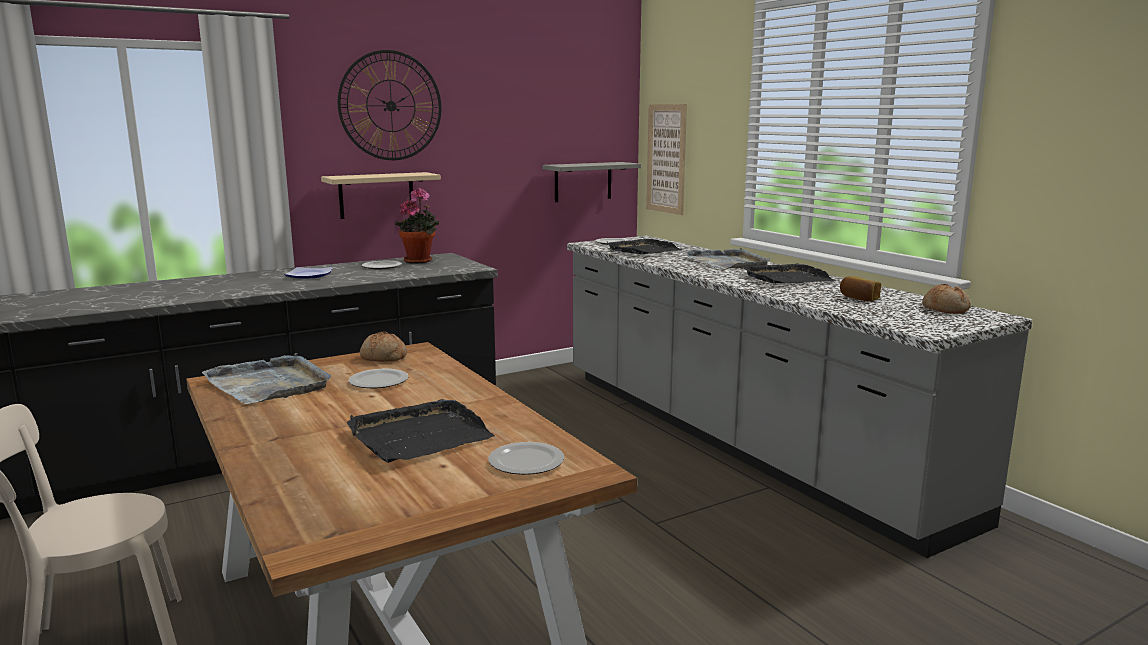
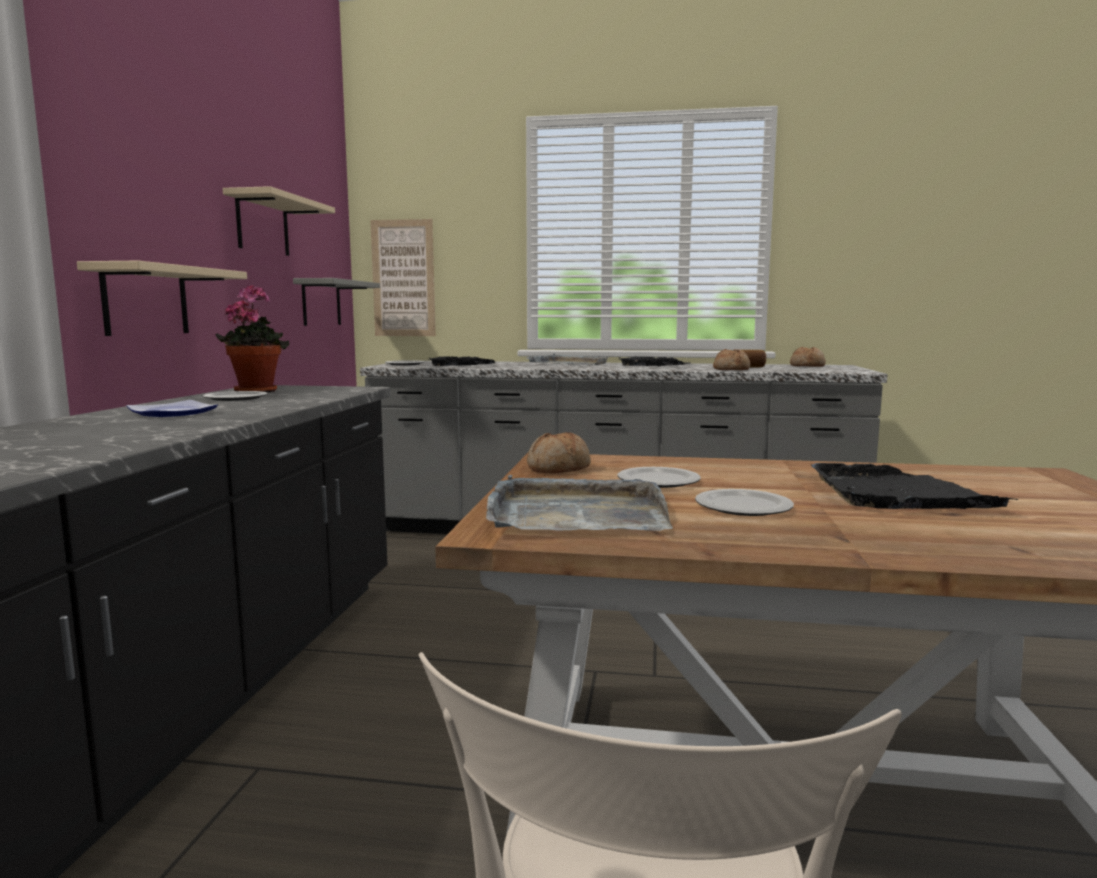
camera: 50 degrees left, 5 degrees down
wall clock [337,50,441,160] -> none
plate [488,442,564,475] -> plate moved to [695,489,794,516]
none -> beige shelf [223,186,335,256]
none -> bread [713,349,750,370]

